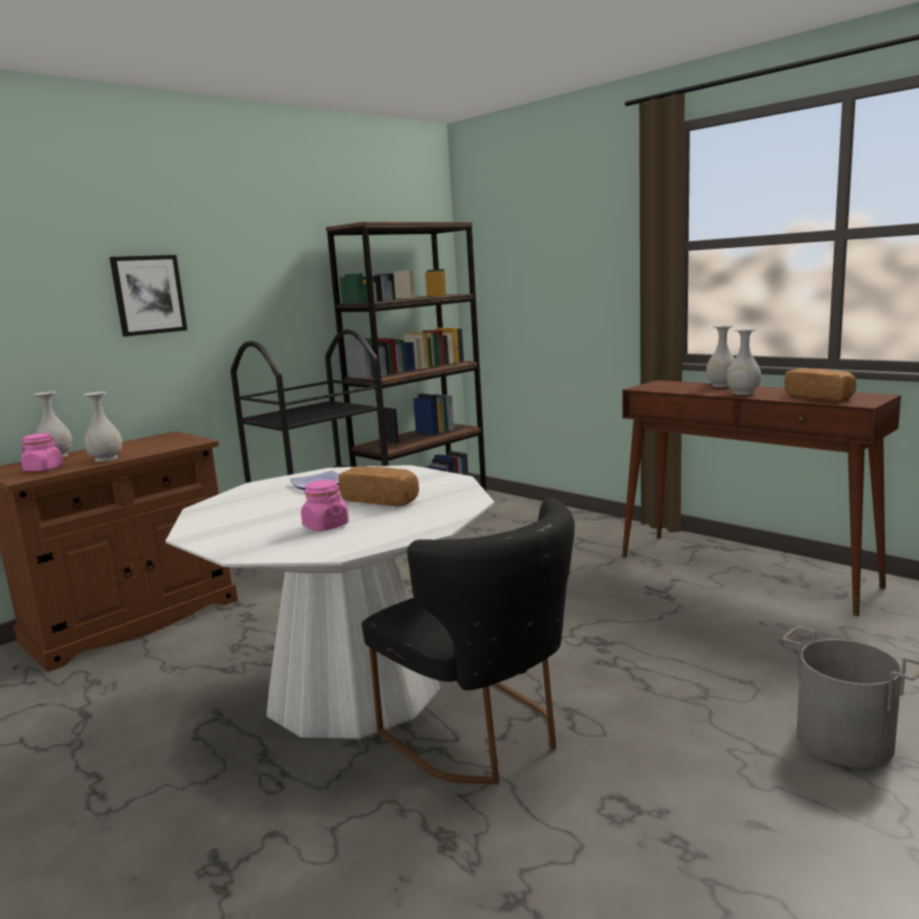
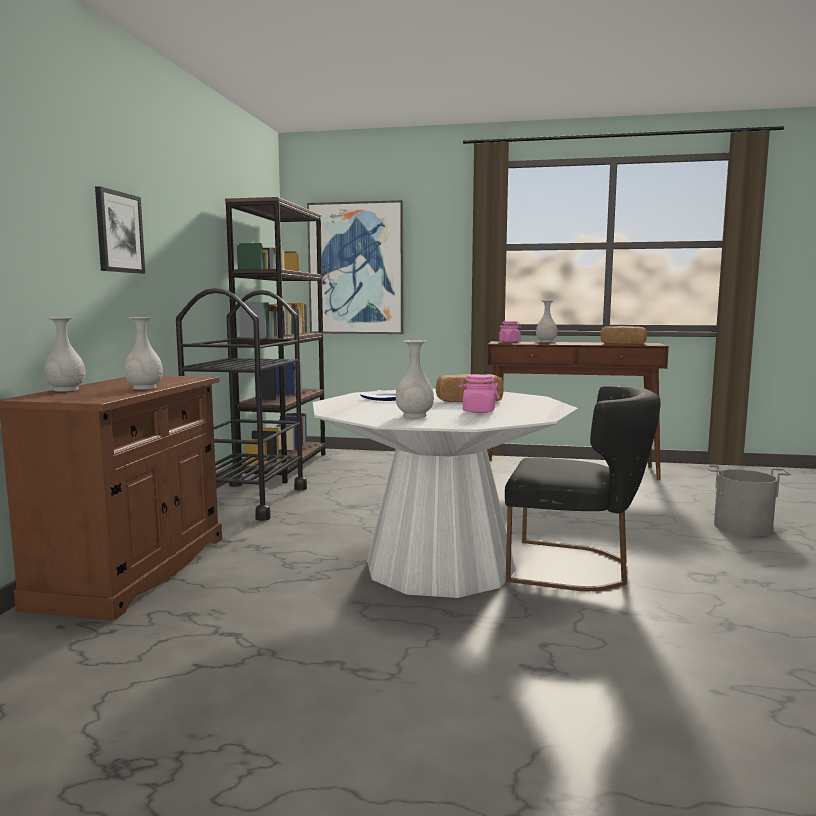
camera: 35 degrees left, 5 degrees down
pink jar [21,433,63,472] -> pink jar moved to [499,321,521,342]
white vase [727,329,761,395] -> white vase moved to [395,340,434,418]
none -> picture [307,200,404,334]

